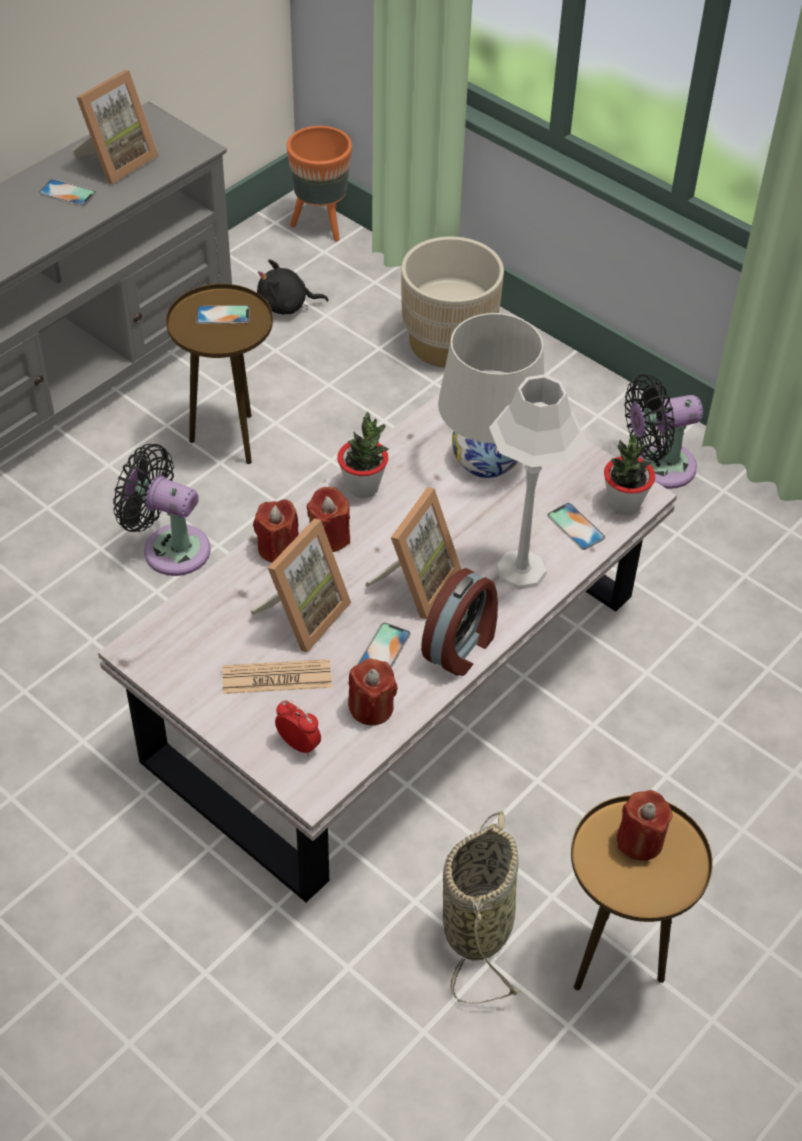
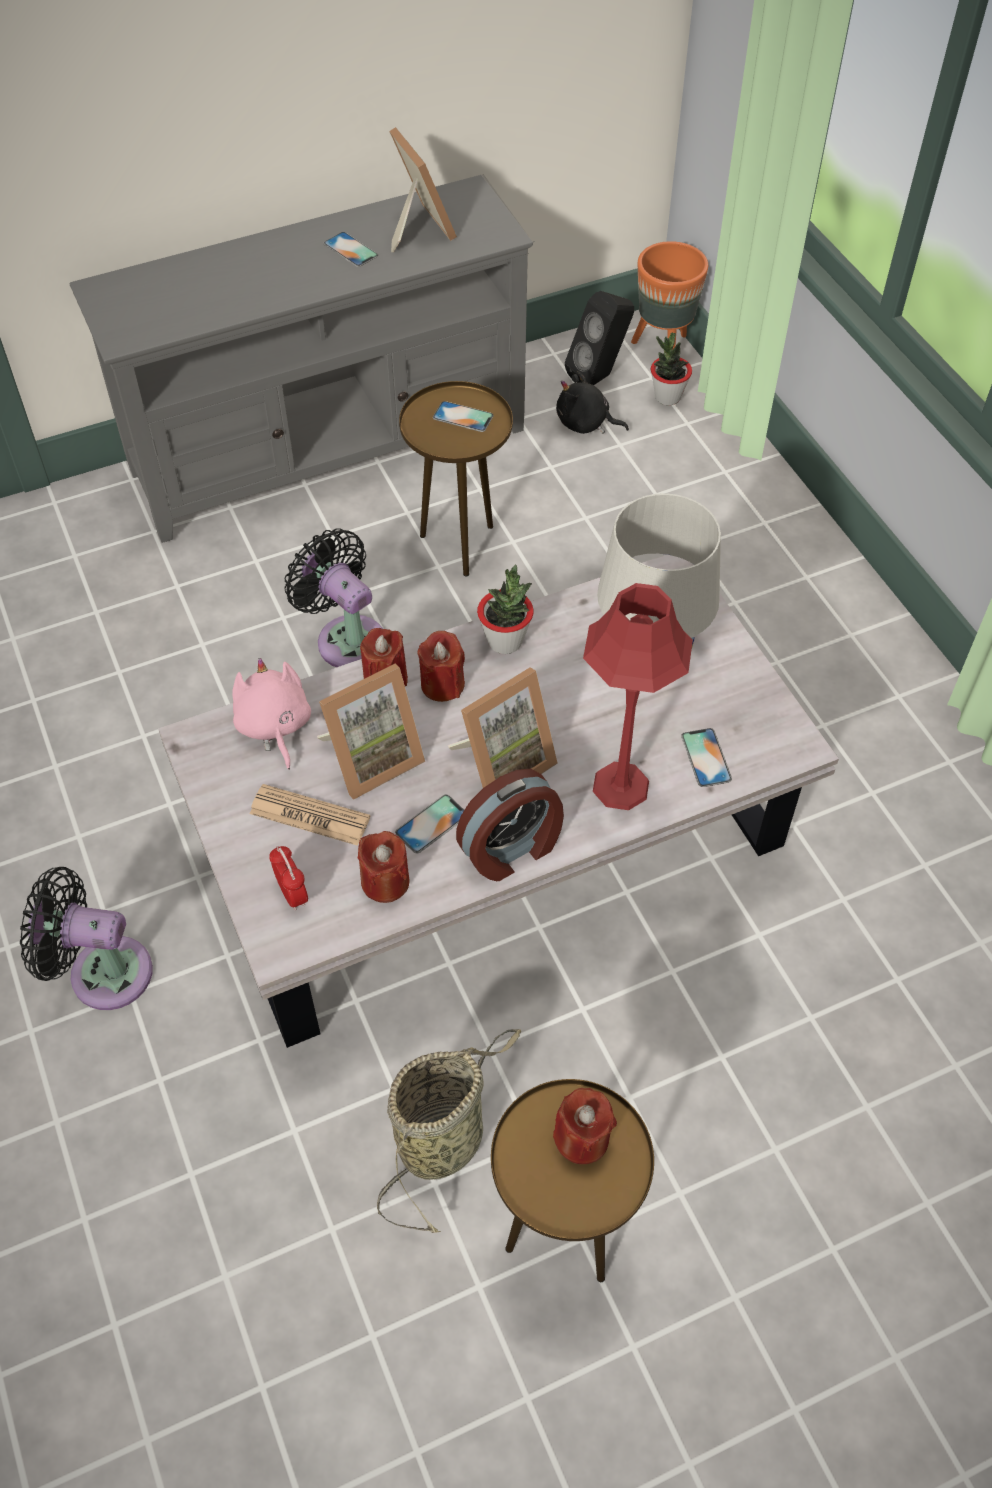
camera: 25 degrees right, 5 degrees up
picture frame [72,70,159,184] -> picture frame turned 90 degrees counterclockwise [389,127,457,252]
beige planter [401,236,504,368] -> none
grey table lamp [489,374,586,590] -> red table lamp [583,583,693,810]
potted plant [604,435,655,515] -> potted plant moved to [651,332,692,406]
black fan [624,374,703,489] -> black fan moved to [20,867,153,1010]
none -> pink plush toy [232,658,311,770]
none -> black speaker [565,291,634,385]

